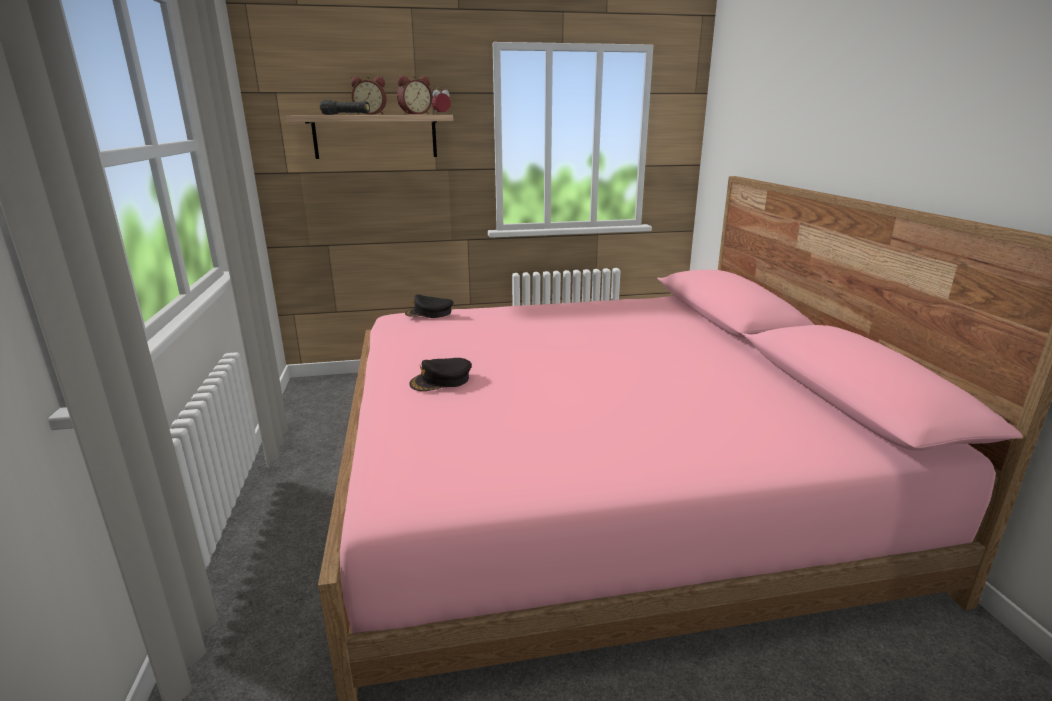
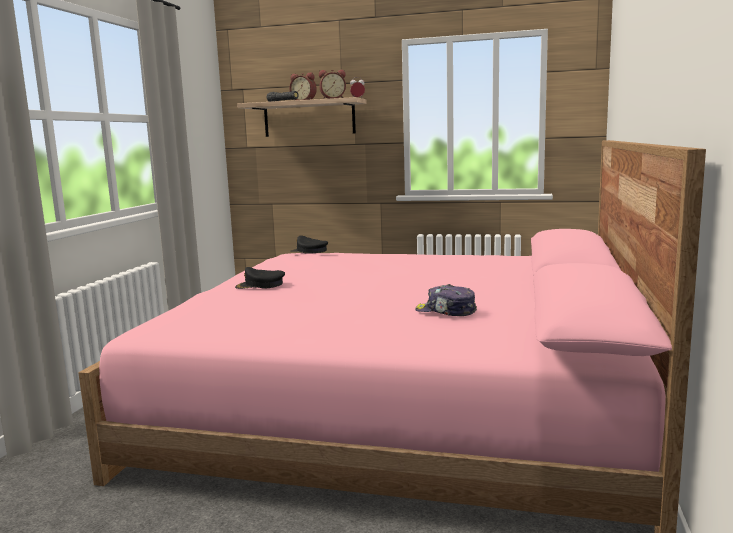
camera: 25 degrees right, 10 degrees down
none -> cap [415,284,477,316]

